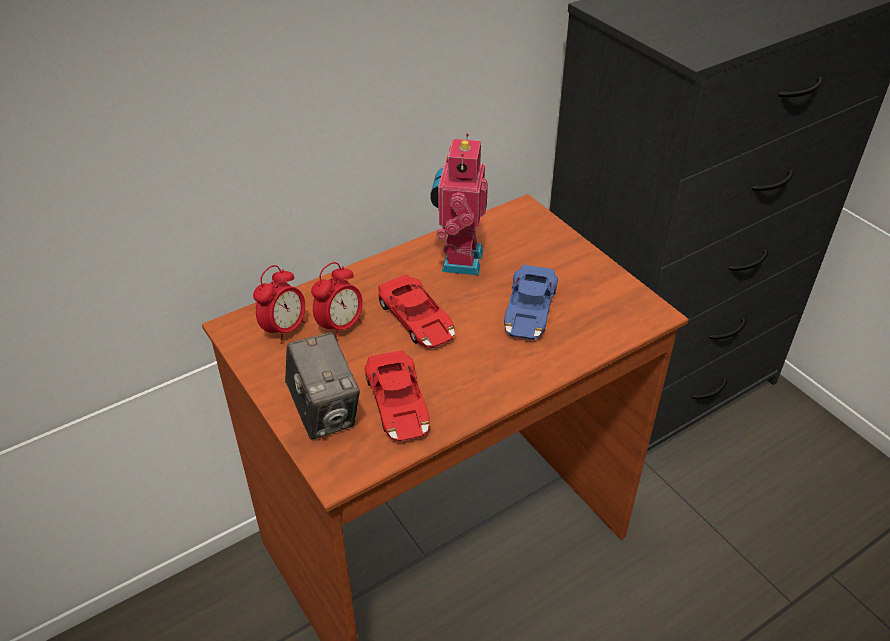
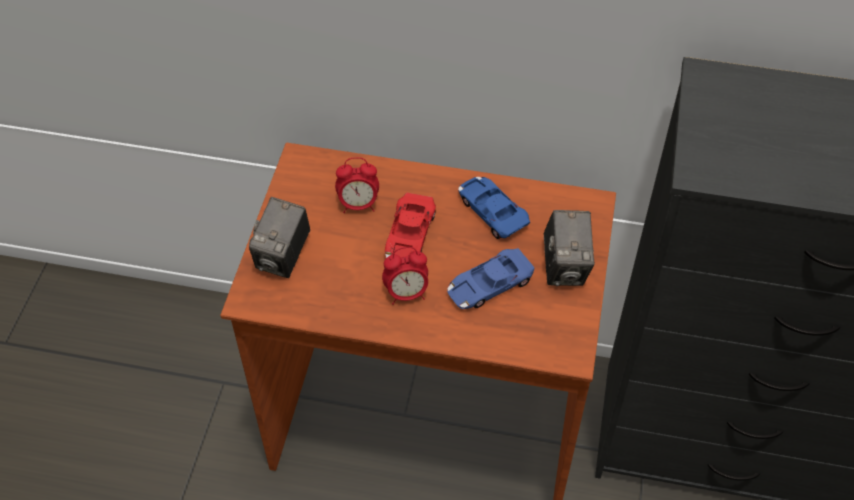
camera: 45 degrees right, 10 degrees up
alarm clock [253,265,306,344] -> alarm clock moved to [382,247,428,305]
red toy car [365,350,430,442] -> none
toy robot [430,133,488,275] -> blue toy car [458,177,530,239]
none -> camera [544,210,595,286]

